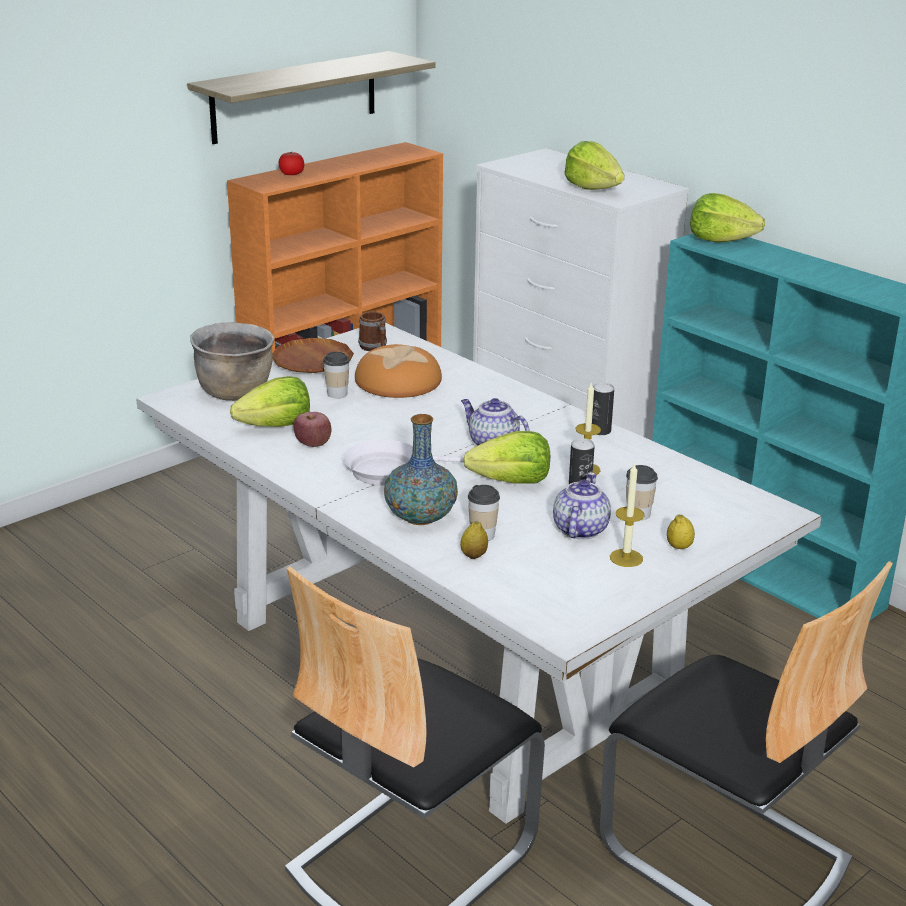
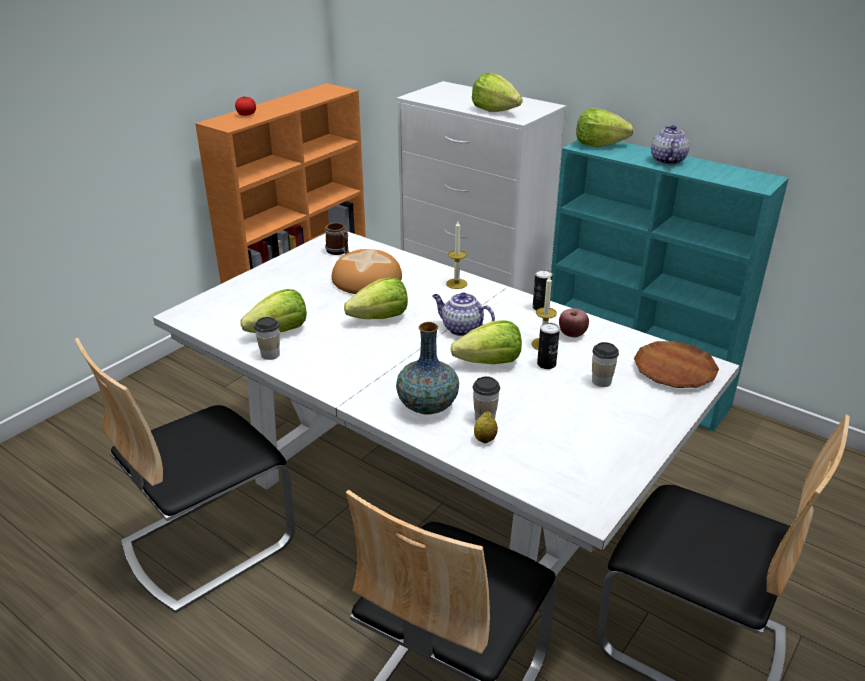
camera: 10 degrees left, 5 degrees up
shelf [187,51,436,144] -> none
brown cooking pot [190,322,275,401] -> none
brown plate [273,338,354,373] -> brown plate moved to [634,341,719,388]
apple [294,412,331,447] -> apple moved to [559,308,589,337]
cup [323,352,350,398] -> cup moved to [254,317,280,360]
white frying pan [343,439,464,486] -> none
teapot [553,472,611,539] -> teapot moved to [651,125,689,165]
candle [610,462,645,567] -> candle moved to [446,221,467,289]
lemon [667,515,695,549] -> none
none -> chair [75,338,295,613]
none -> lettuce [344,277,408,319]

